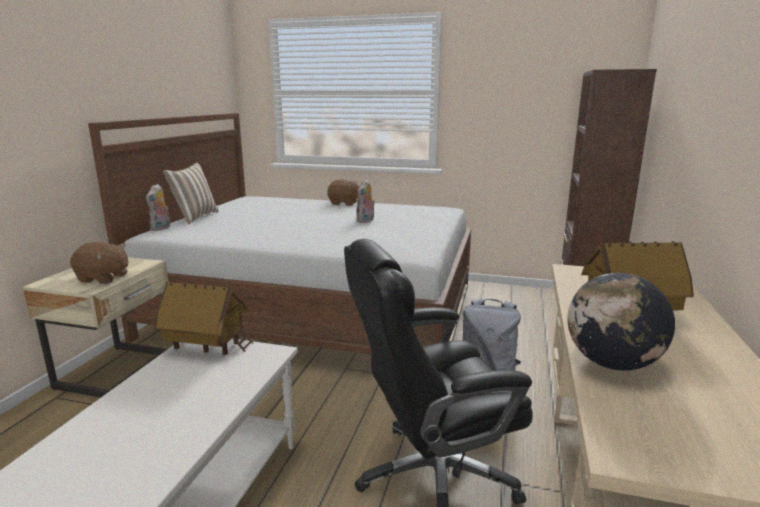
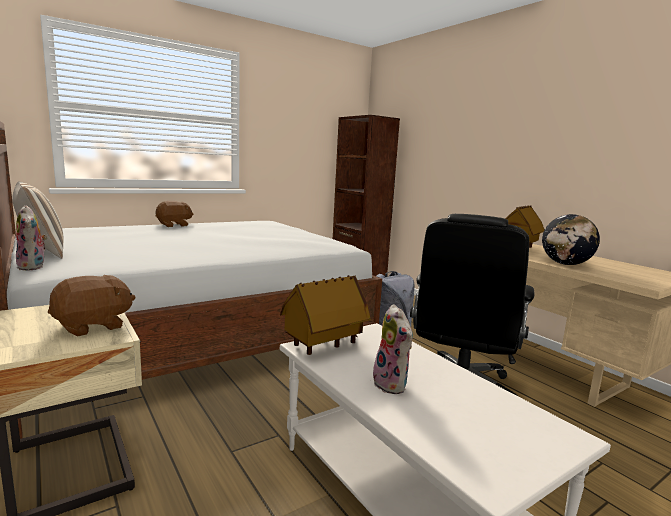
camera: 50 degrees left, 5 degrees down
plush toy [356,179,375,223] -> plush toy moved to [373,304,413,394]

